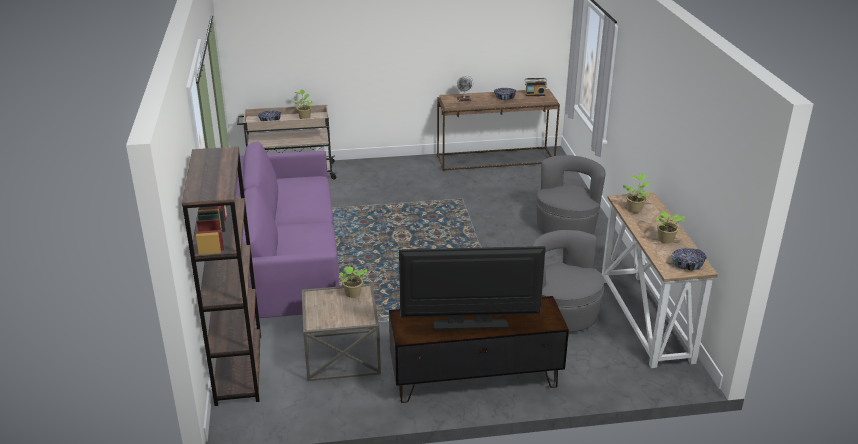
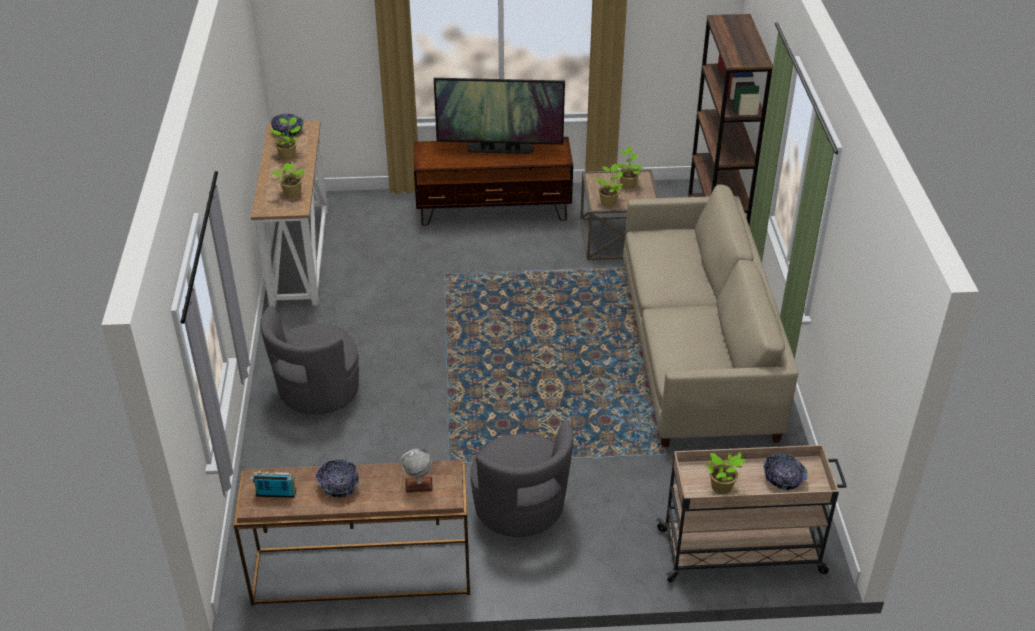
camera: 175 degrees left, 10 degrees up
purple sofa [235,142,339,319] -> beige sofa [623,184,798,447]
grey armchair [531,230,604,332] -> grey armchair moved to [470,420,574,537]
none -> potted plant [617,146,643,189]

